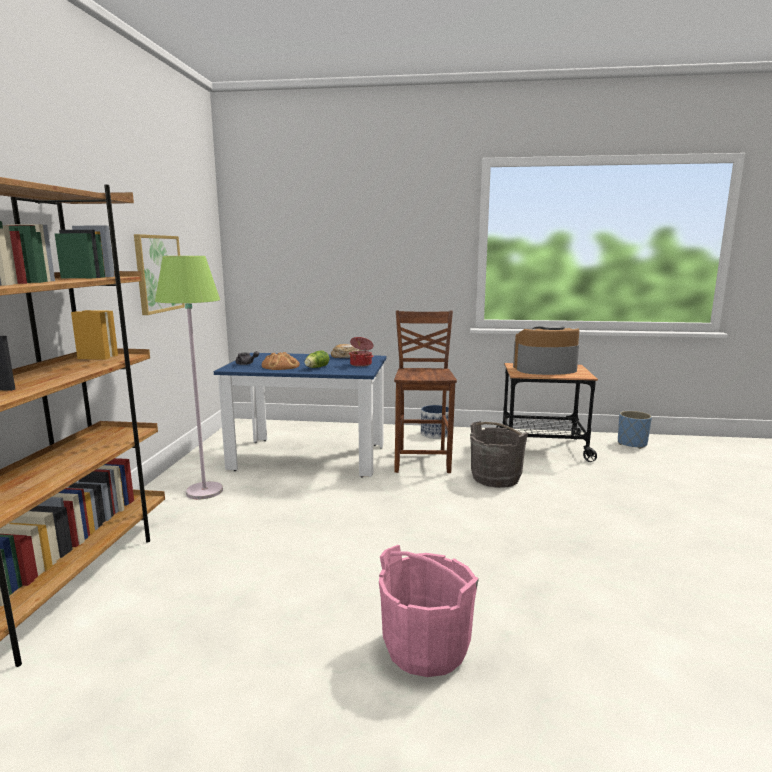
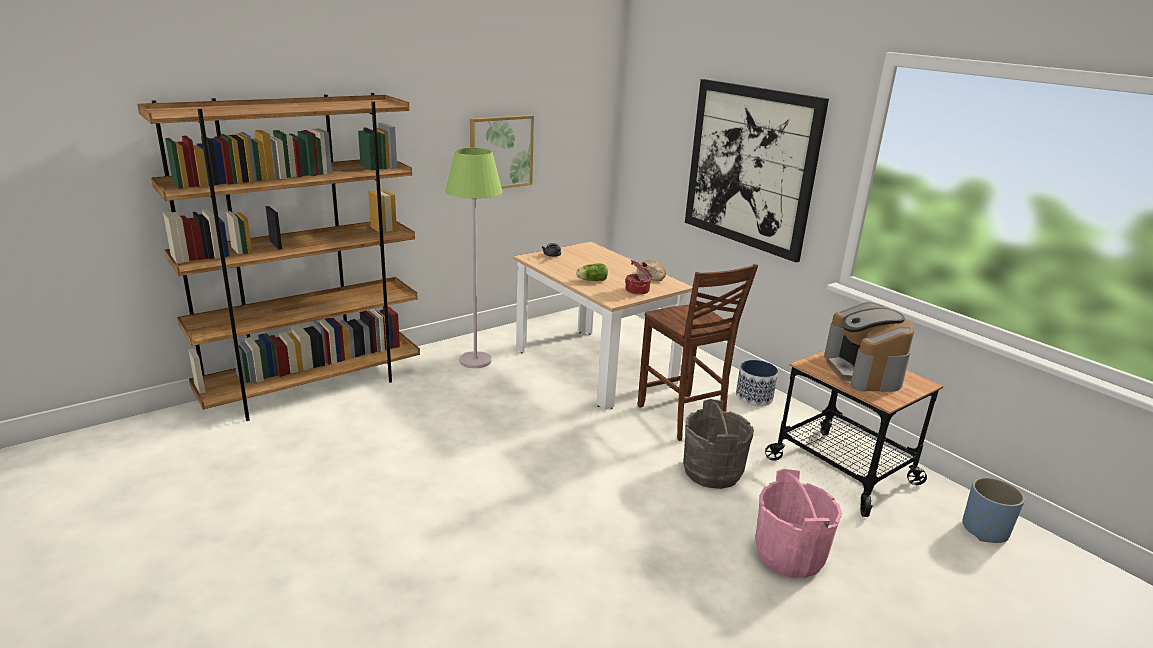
camera: 45 degrees right, 10 degrees up
blue dining table [214,353,386,478] -> beige dining table [513,242,692,410]
bread [261,352,300,370] -> none
pink bucket [379,545,479,677] -> pink bucket moved to [755,469,842,578]
brown chair [394,310,457,473] -> brown chair turned 105 degrees clockwise [638,264,758,441]
coffee machine [513,326,579,375] -> coffee machine turned 135 degrees counterclockwise [824,302,914,392]
none -> picture [685,79,829,262]

